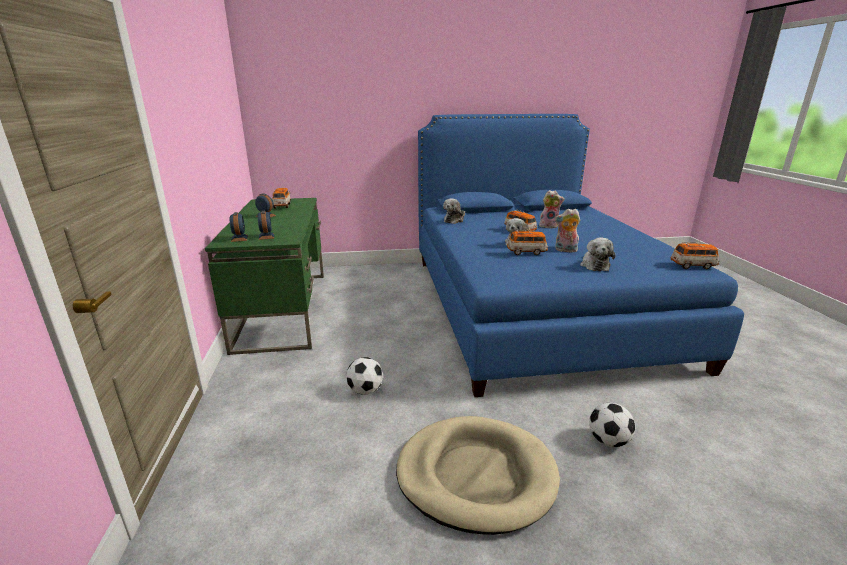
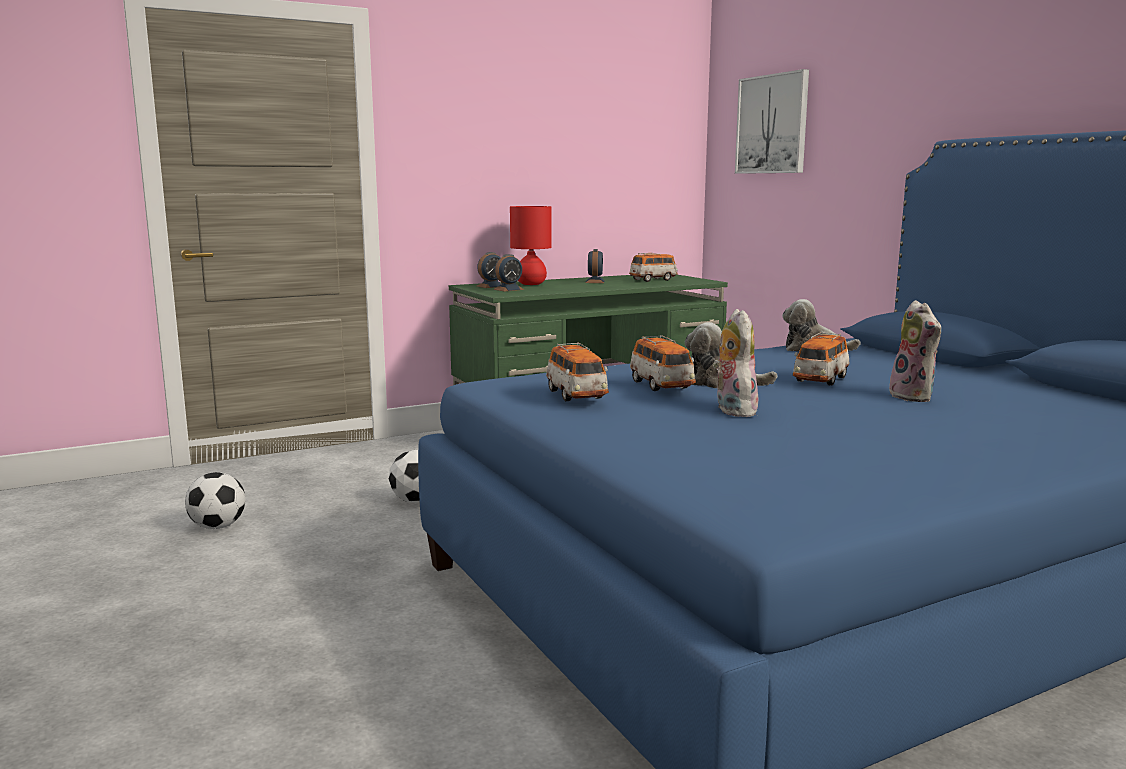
camera: 70 degrees right, 10 degrees down
beige dog bed [396,416,560,535] -> none
plush toy [580,237,615,271] -> none
football [589,403,635,447] -> football moved to [185,472,246,529]
toy car [670,242,720,269] -> toy car moved to [546,343,609,401]
none -> red table lamp [510,206,552,285]
none -> picture [735,69,809,174]

